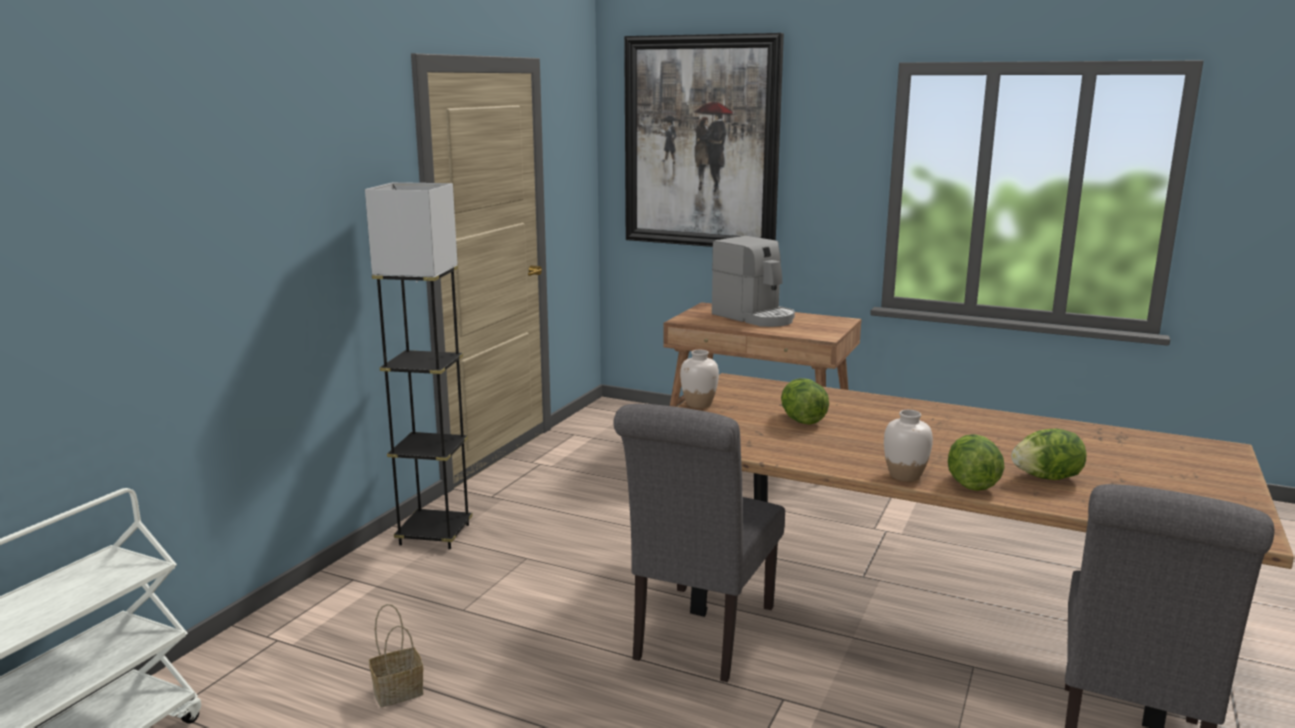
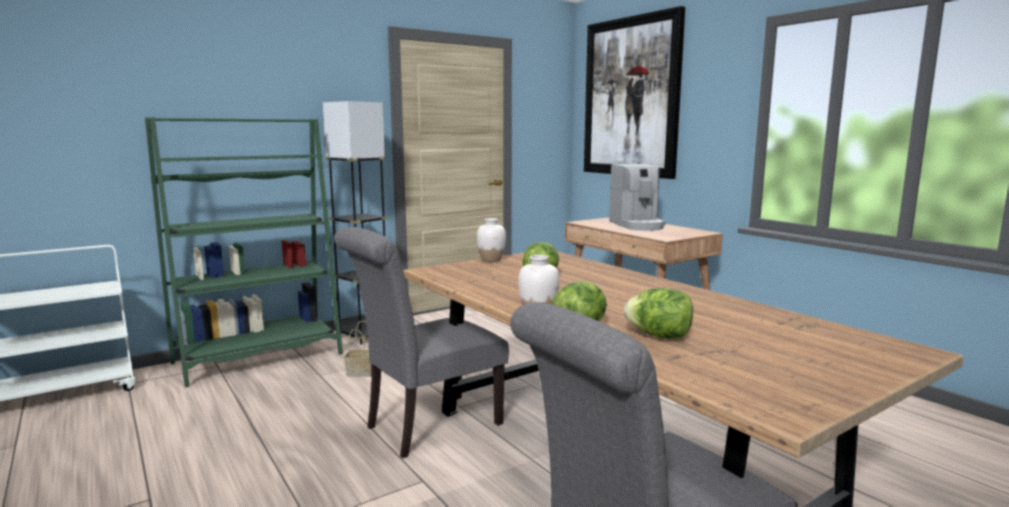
camera: 30 degrees right, 5 degrees down
basket [369,604,424,707] -> basket moved to [344,321,372,377]
none -> green bookcase [145,117,343,387]

